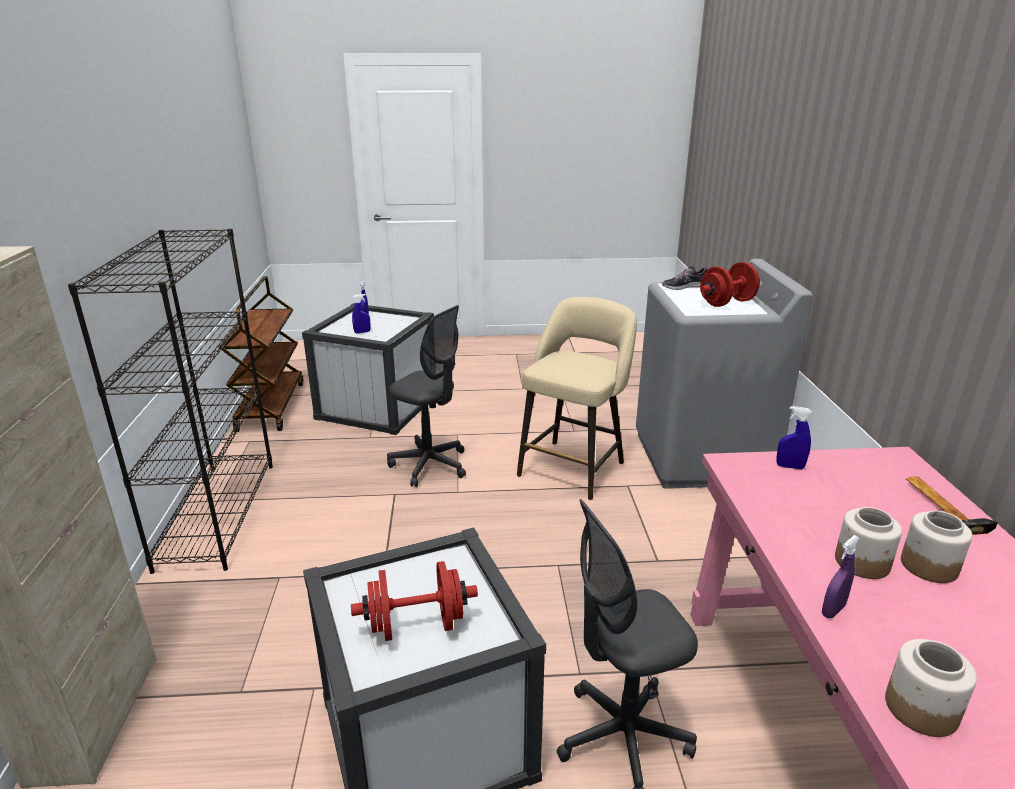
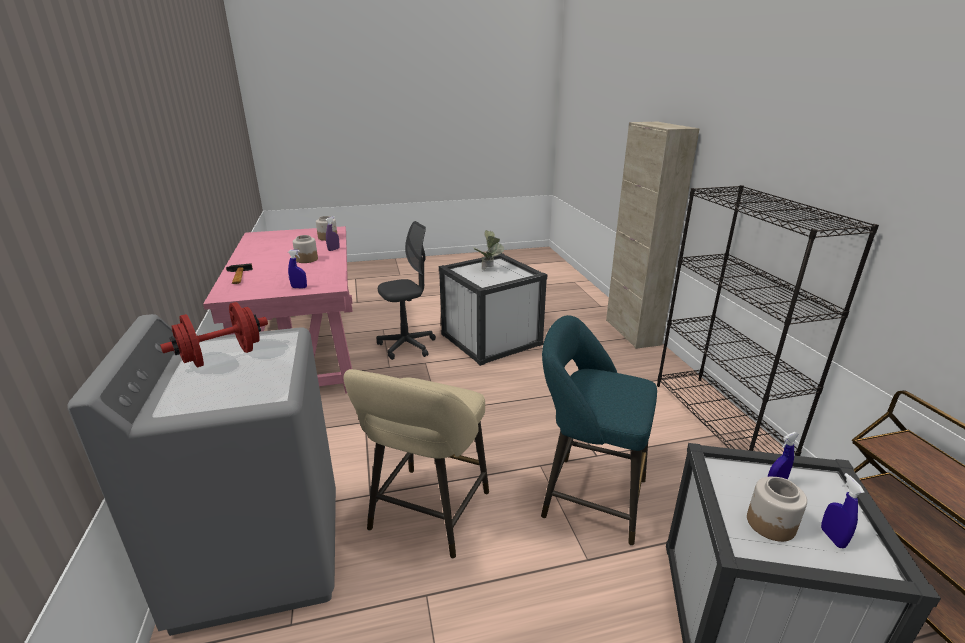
camera: 170 degrees right, 0 degrees up
red dumbbell [351,561,478,641] -> potted plant [473,230,504,270]
grey office chair [387,305,466,487] -> turquoise stool [541,315,657,546]
shoe [662,266,708,290] -> none
jar [901,510,972,583] -> jar moved to [747,477,807,542]

